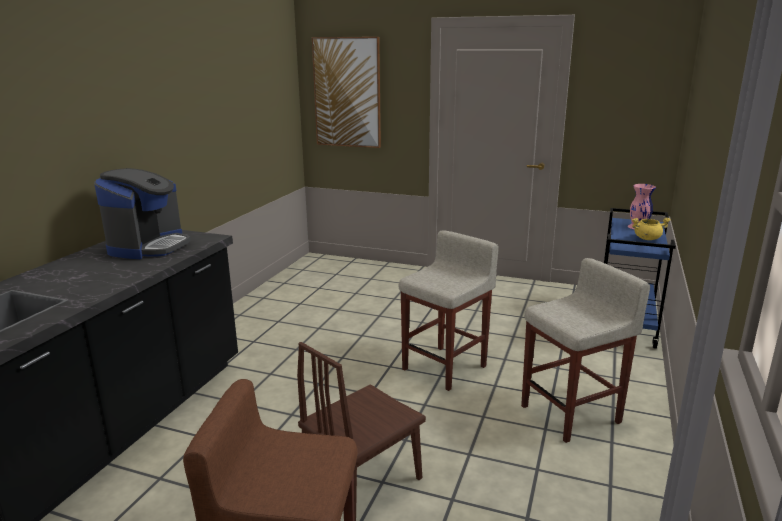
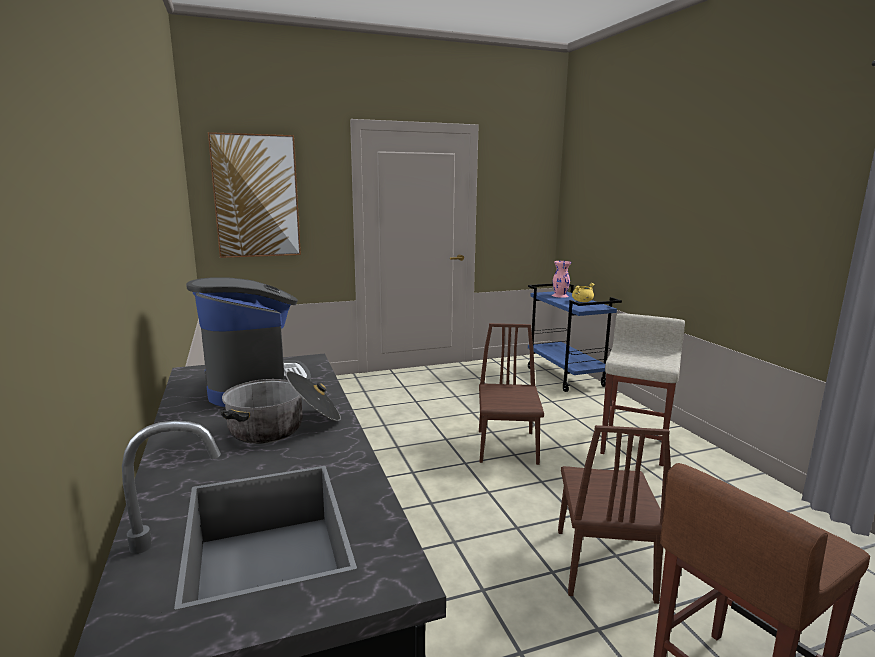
camera: 40 degrees left, 5 degrees down
beige stool [399,230,499,391] -> brown chair [479,323,544,465]
none -> cooking pot [221,371,341,444]

